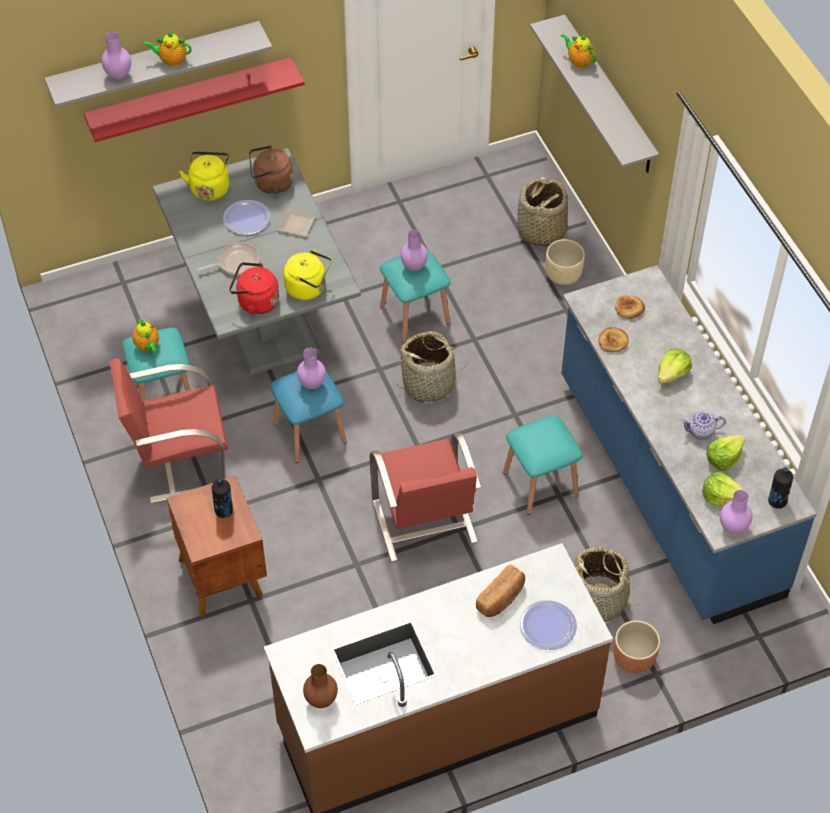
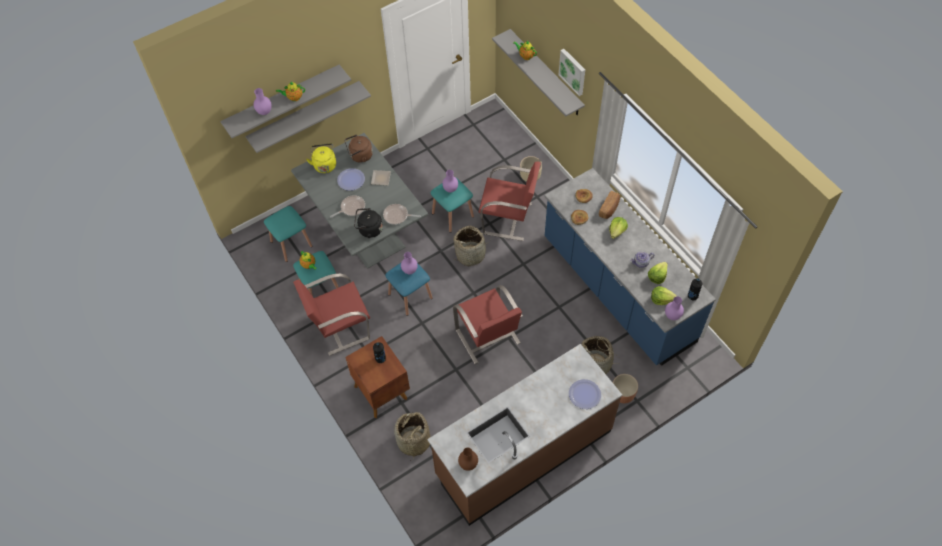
camera: 10 degrees left, 5 degrees up
red shelf [84,57,305,142] -> grey shelf [245,81,371,153]
red kettle [229,262,279,315] -> black kettle [354,208,383,238]
yellow kettle [283,250,332,300] -> frying pan [383,204,421,225]
bread [476,564,525,617] -> bread moved to [599,191,620,219]
turquoise stool [503,415,582,515] -> turquoise stool moved to [264,206,312,262]
basket [517,177,568,248] -> basket moved to [394,412,431,461]
none -> red chair [479,161,541,241]
none -> picture [559,49,585,96]

